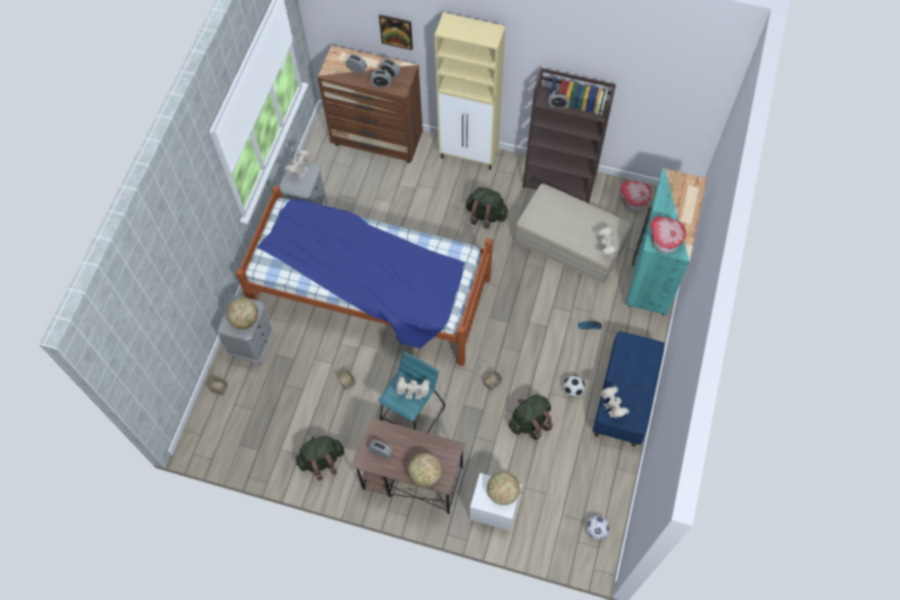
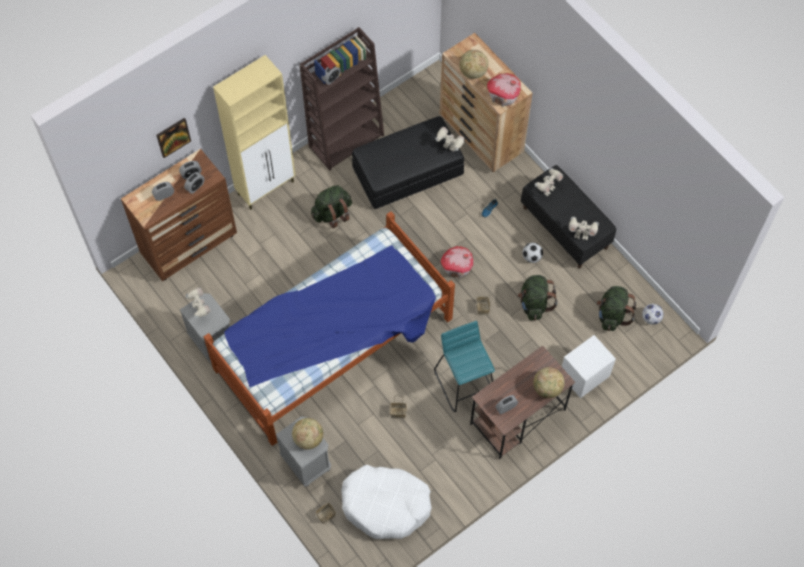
camera: 55 degrees left, 0 degrees up
green backpack [295,436,345,481] -> green backpack moved to [597,286,636,331]
toy robot [396,376,430,400] -> toy robot moved to [535,168,563,196]
globe [487,472,520,505] -> globe moved to [459,50,488,79]
beige ottoman [514,184,632,283] -> black ottoman [352,116,464,209]
blue bench [593,331,664,447] -> black bench [521,165,616,269]
toy house [620,181,652,211] -> toy house moved to [440,246,473,278]
turquoise dresser [625,168,707,315] -> brown dresser [440,33,532,172]
none -> white dog bed [341,465,432,539]

